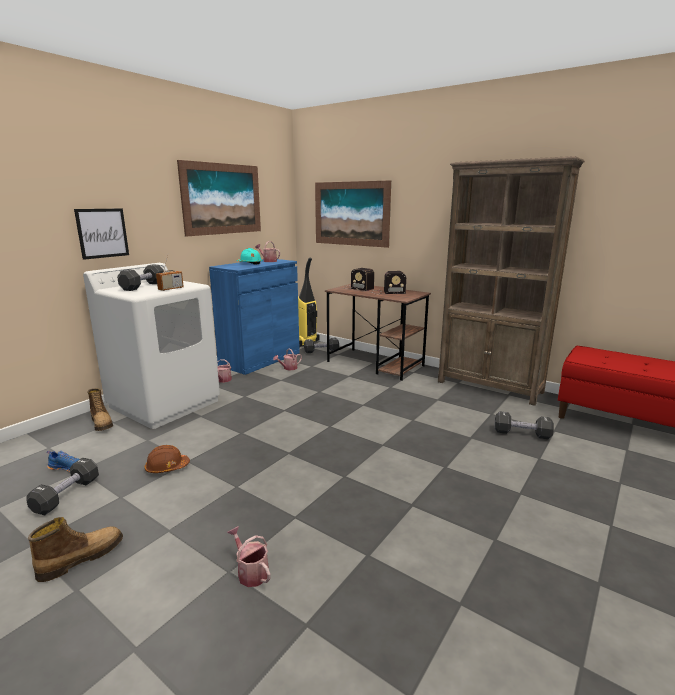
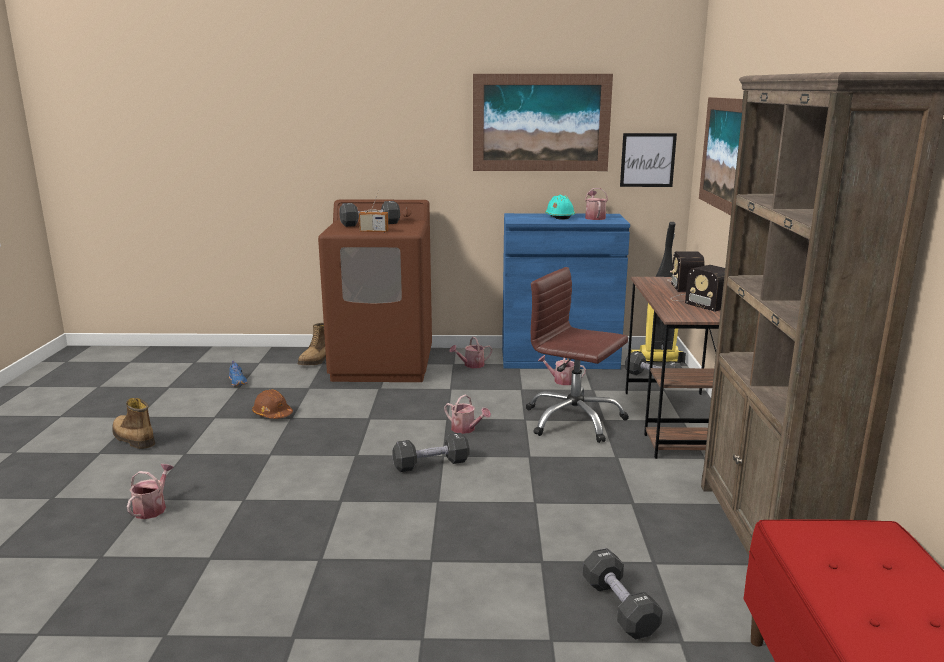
camera: 55 degrees right, 0 degrees up
black dumbbell [26,458,99,515] -> black dumbbell moved to [392,433,469,472]
boot [28,517,123,582] -> boot turned 150 degrees counterclockwise [112,398,155,449]
picture [74,208,129,260] -> picture moved to [620,133,677,187]
white washing machine [83,263,220,429] -> brown washing machine [318,199,432,382]
none -> watering can [444,395,491,434]
none -> brown office chair [526,267,629,443]

